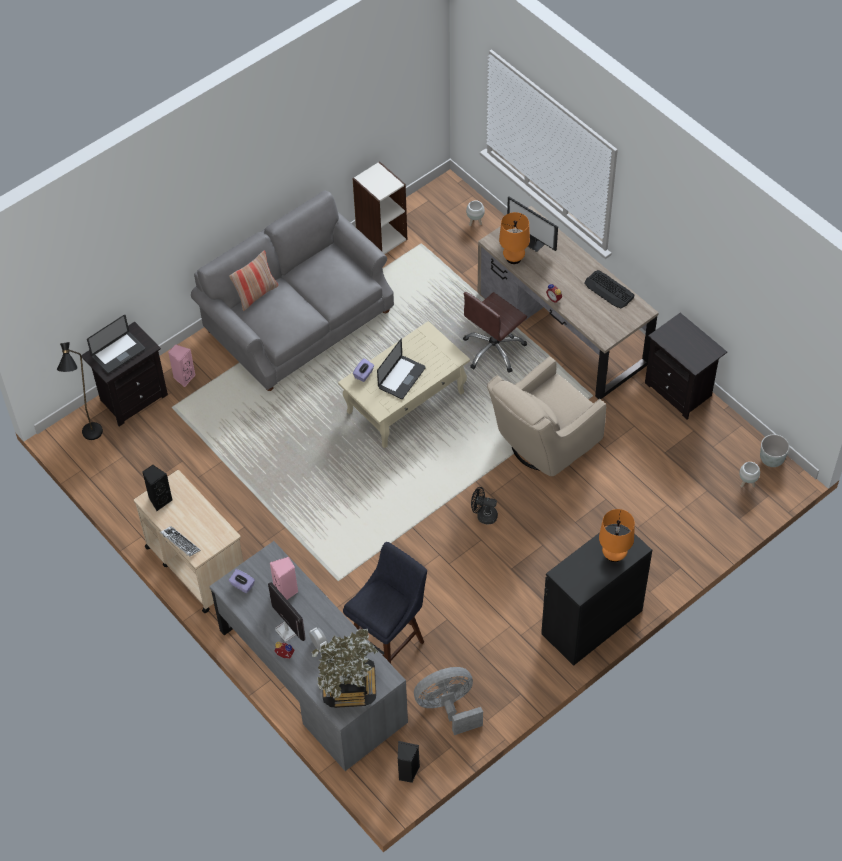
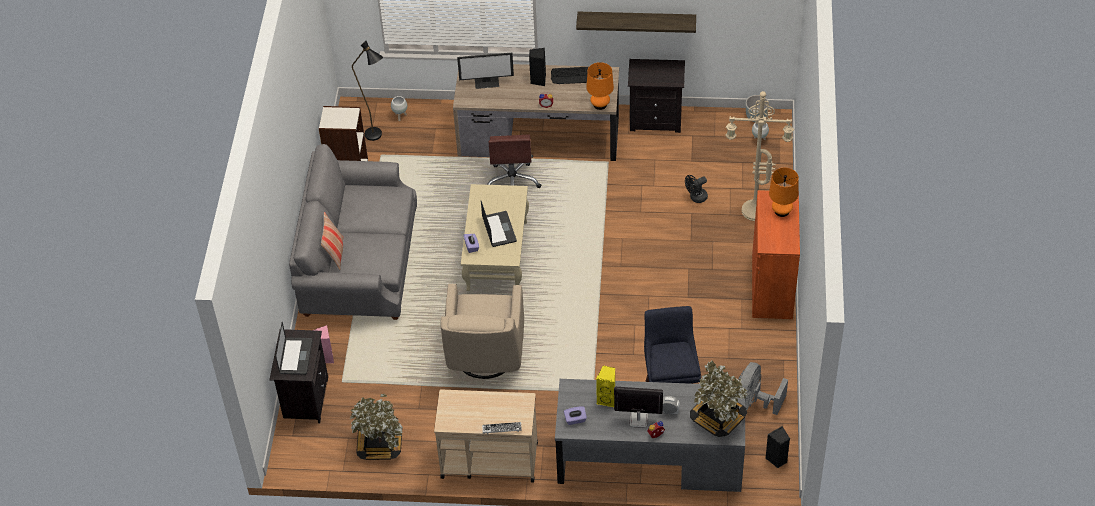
camera: 45 degrees left, 5 degrees down
black floor lamp [57,342,103,440] -> black floor lamp moved to [352,41,383,141]
black speaker [143,465,173,511] -> black speaker moved to [529,48,546,86]
pink speaker [270,557,298,600] -> yellow speaker [596,365,615,407]
black fan [471,487,498,524] -> black fan moved to [685,175,708,203]
beige armchair [487,356,606,477] -> beige armchair moved to [440,283,524,379]
orange table lamp [499,212,530,264] -> orange table lamp moved to [586,62,614,110]
black cabinet [541,524,652,666] -> orange cabinet [752,190,800,319]
none -> potted plant [350,394,403,460]
none -> shelf [576,12,696,33]
none -> beige floor lamp [725,91,794,221]

